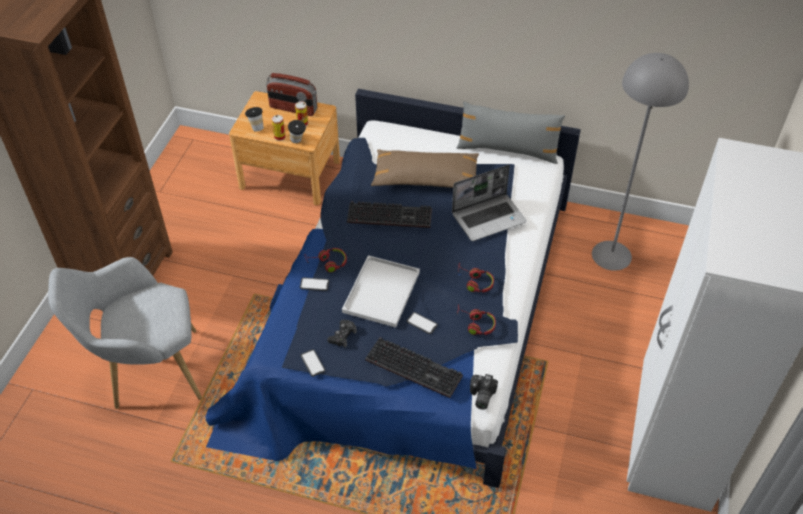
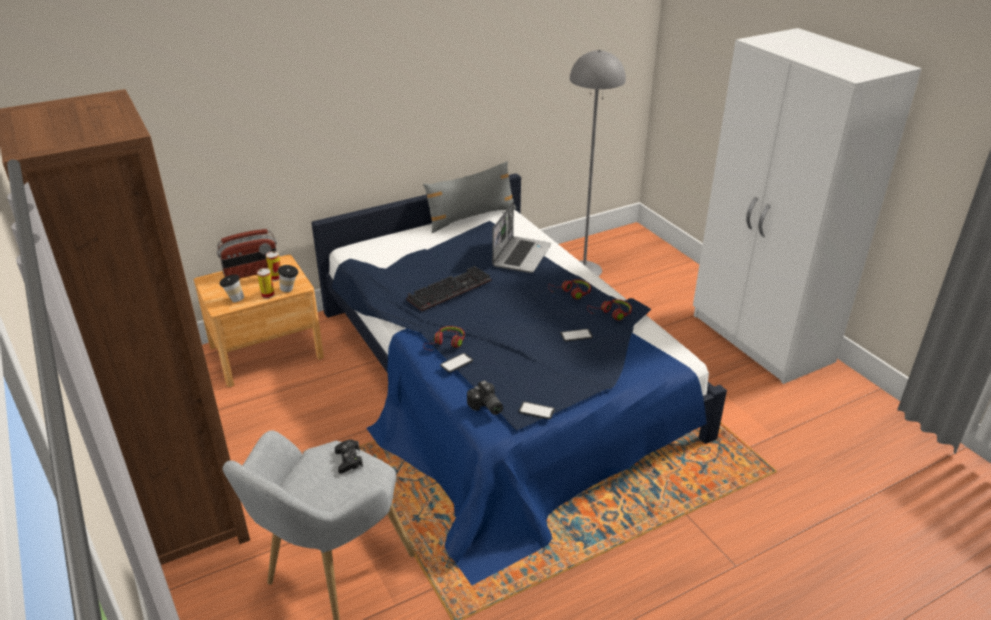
camera: 45 degrees left, 15 degrees down
black game controller [327,320,357,347] -> black game controller moved to [334,439,363,474]
white tray [342,255,420,327] -> none
keyboard [365,337,463,398] -> none
brown pillow [371,149,479,188] -> none
camera [470,374,498,410] -> camera moved to [467,380,503,415]

